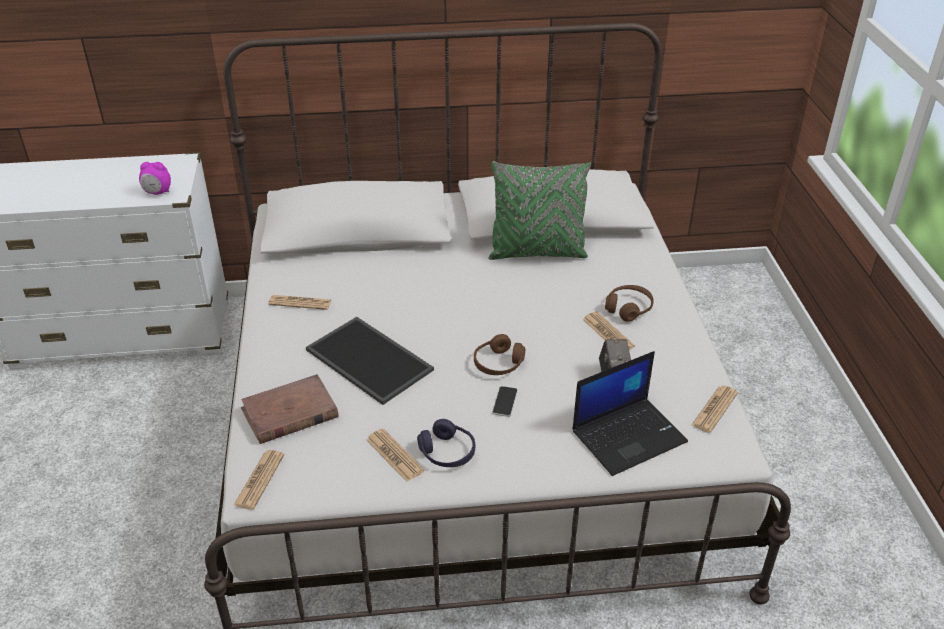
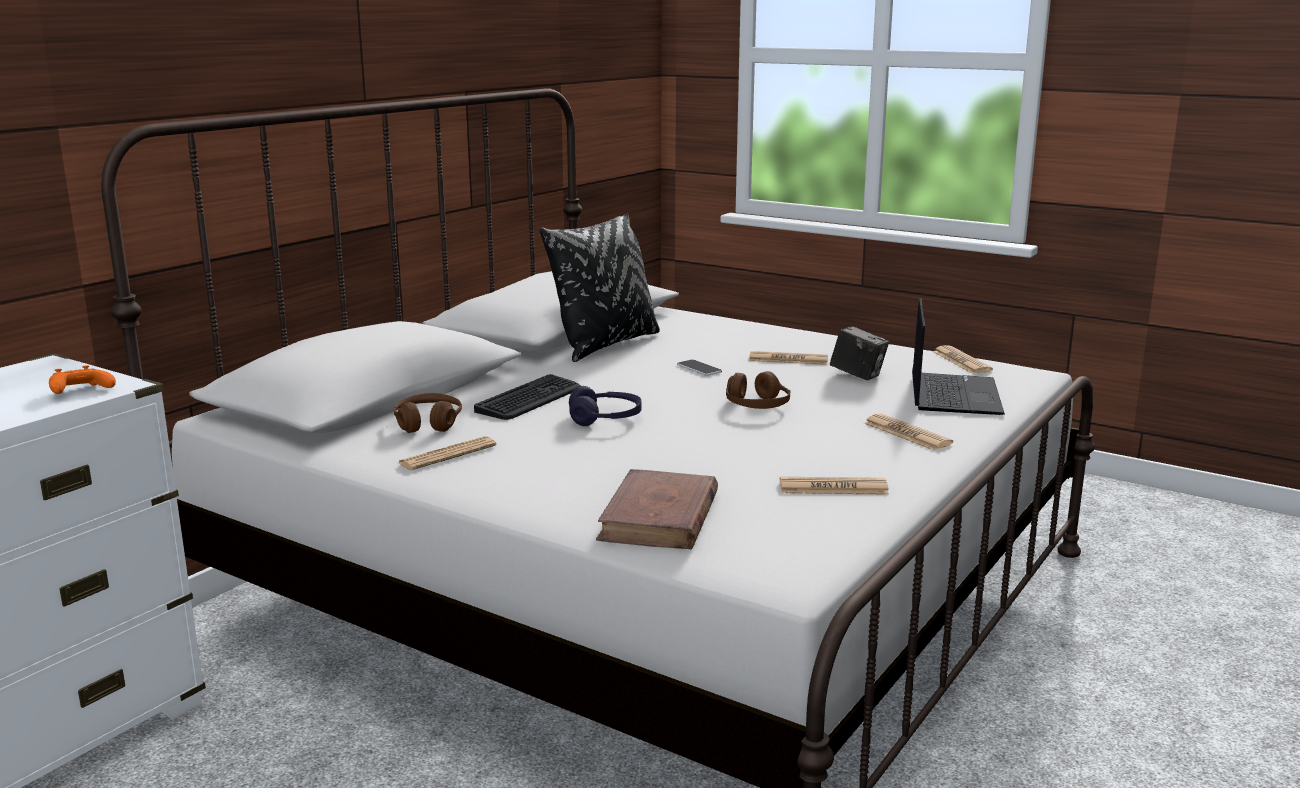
camera: 50 degrees left, 20 degrees down
alarm clock [139,162,171,195] -> orange game controller [49,365,116,394]
newspaper [233,450,284,510] -> newspaper moved to [864,414,953,450]
tray [306,317,434,405] -> none
purple headphones [417,419,475,467] -> purple headphones moved to [569,386,642,426]
green pillow [489,161,591,260] -> black pillow [540,213,660,362]
phone [492,386,518,417] -> phone moved to [677,359,722,376]
brown headphones [605,285,654,322] -> brown headphones moved to [394,393,462,433]
none -> keyboard [474,374,581,420]

